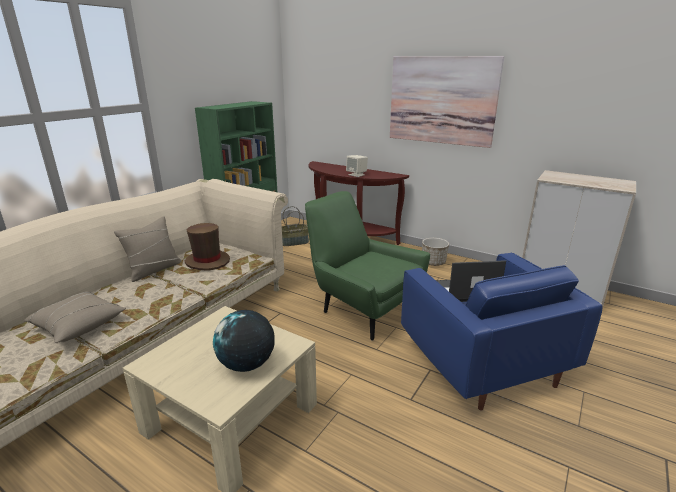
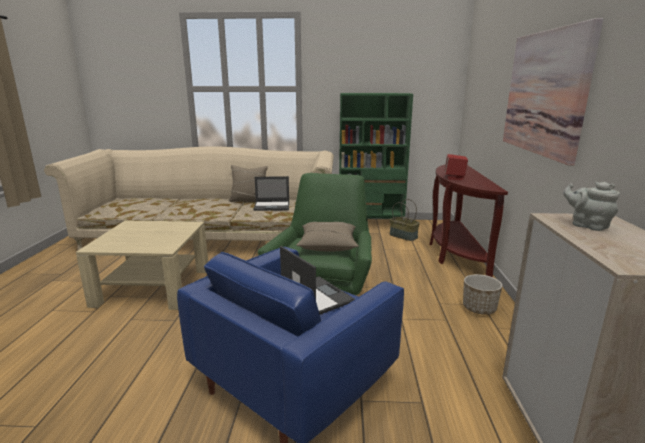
camera: 60 degrees right, 5 degrees down
beige pillow [23,291,126,343] -> beige pillow moved to [296,222,359,252]
brown hat [185,223,230,271] -> laptop [253,176,289,211]
globe [213,310,274,372] -> none
beige speaker [346,155,368,177] -> red speaker [444,154,468,180]
none -> grey teapot [563,182,620,231]

